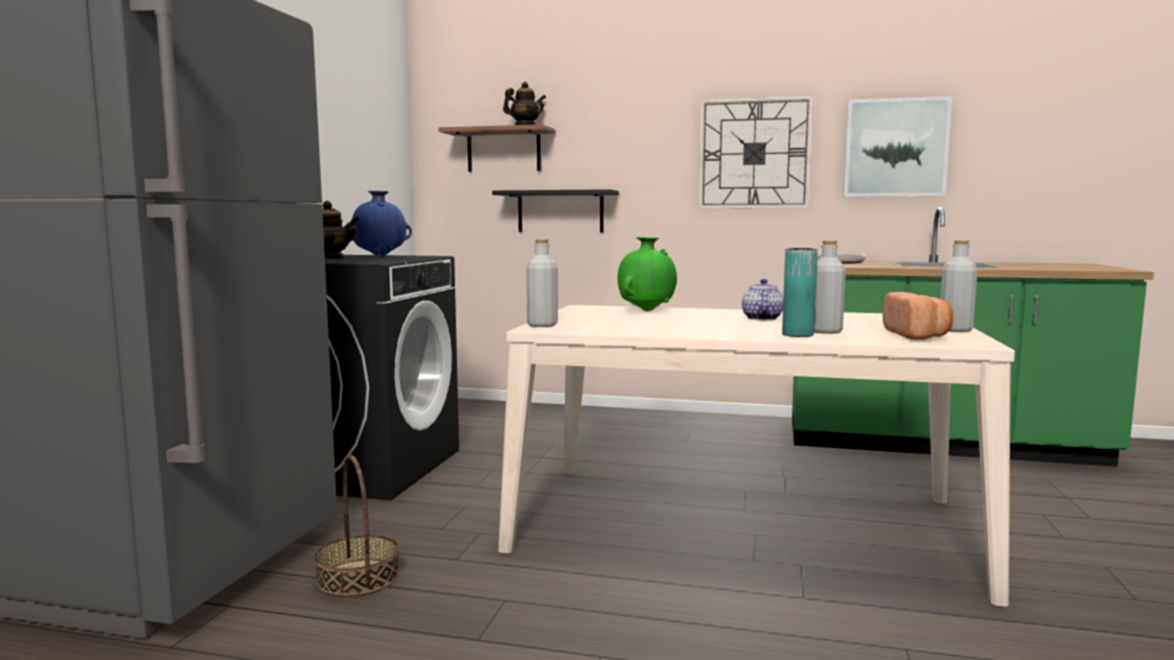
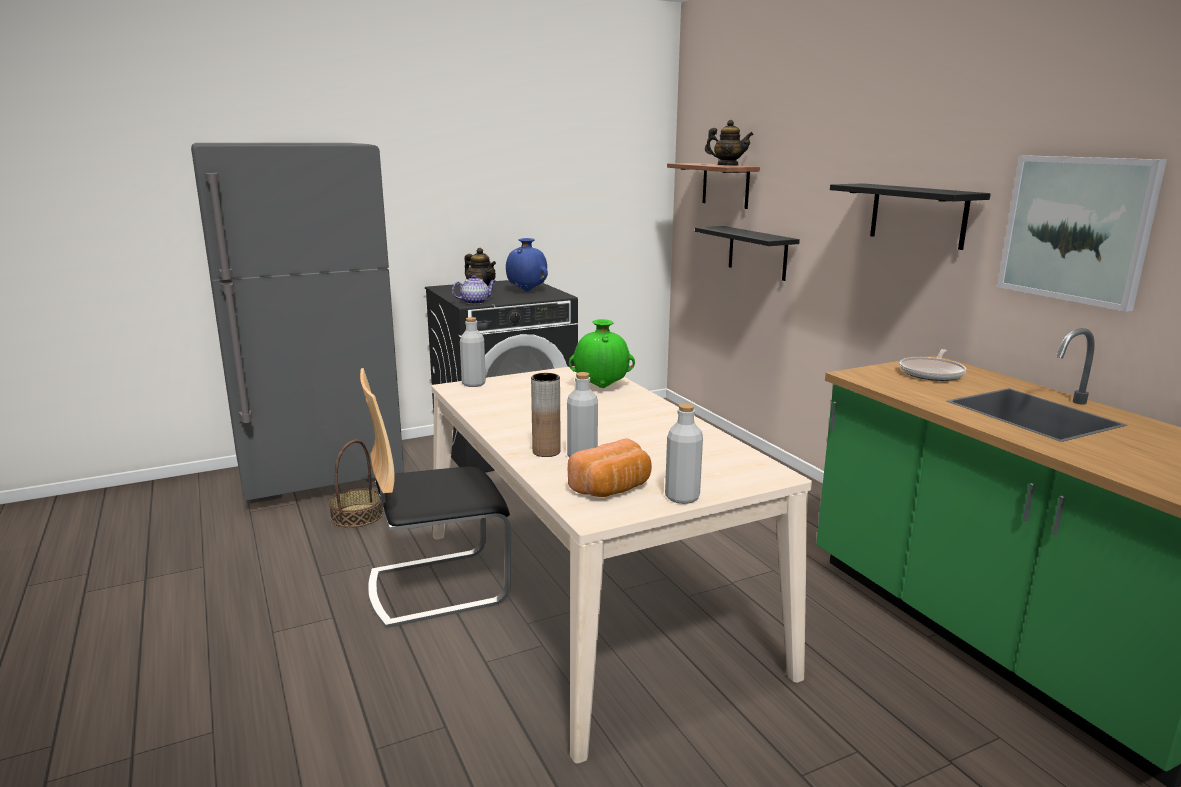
camera: 50 degrees right, 10 degrees up
wall clock [698,95,813,209] -> black shelf [830,183,990,250]
teapot [742,279,783,321] -> teapot moved to [452,275,496,304]
turquoise vase [782,248,817,337] -> brown vase [531,373,561,457]
none -> chair [360,368,511,628]

